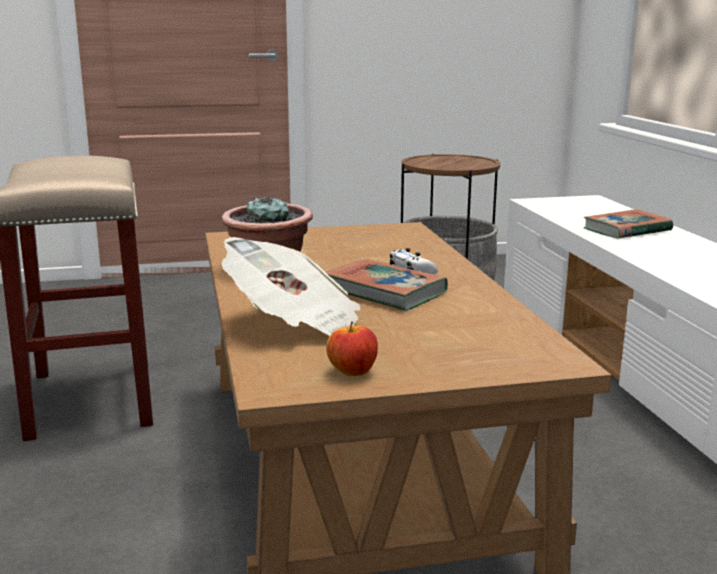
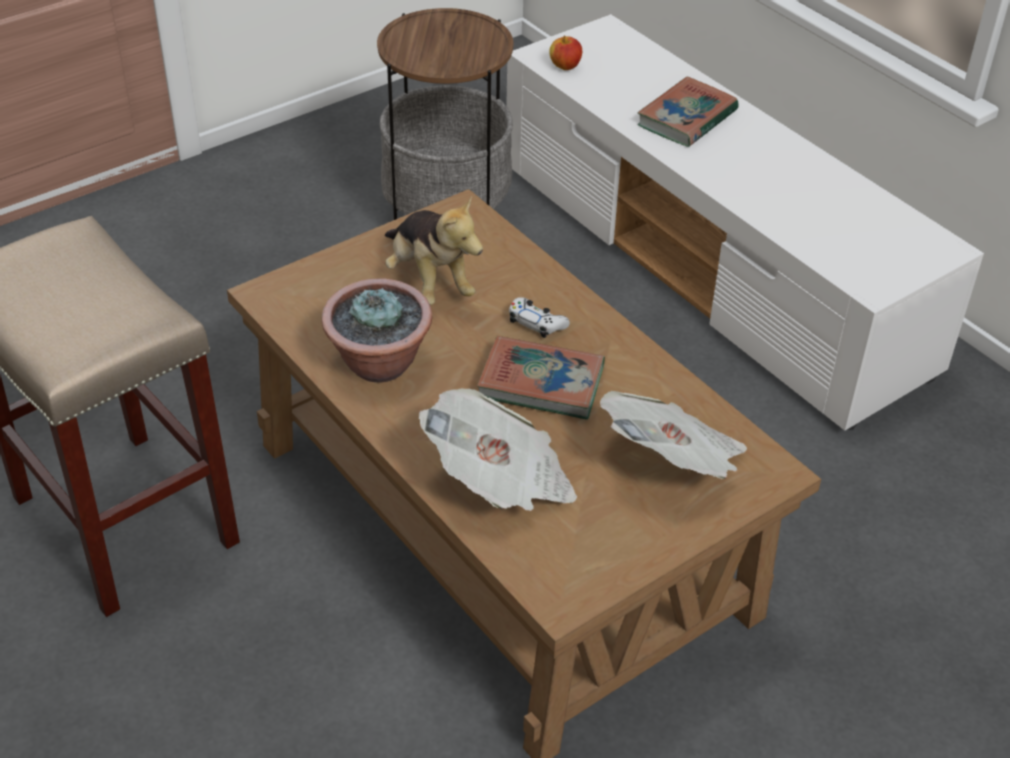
camera: 25 degrees left, 25 degrees up
apple [326,321,378,376] -> apple moved to [549,35,582,70]
none -> plush toy [385,196,483,305]
none -> newspaper [600,391,747,479]

